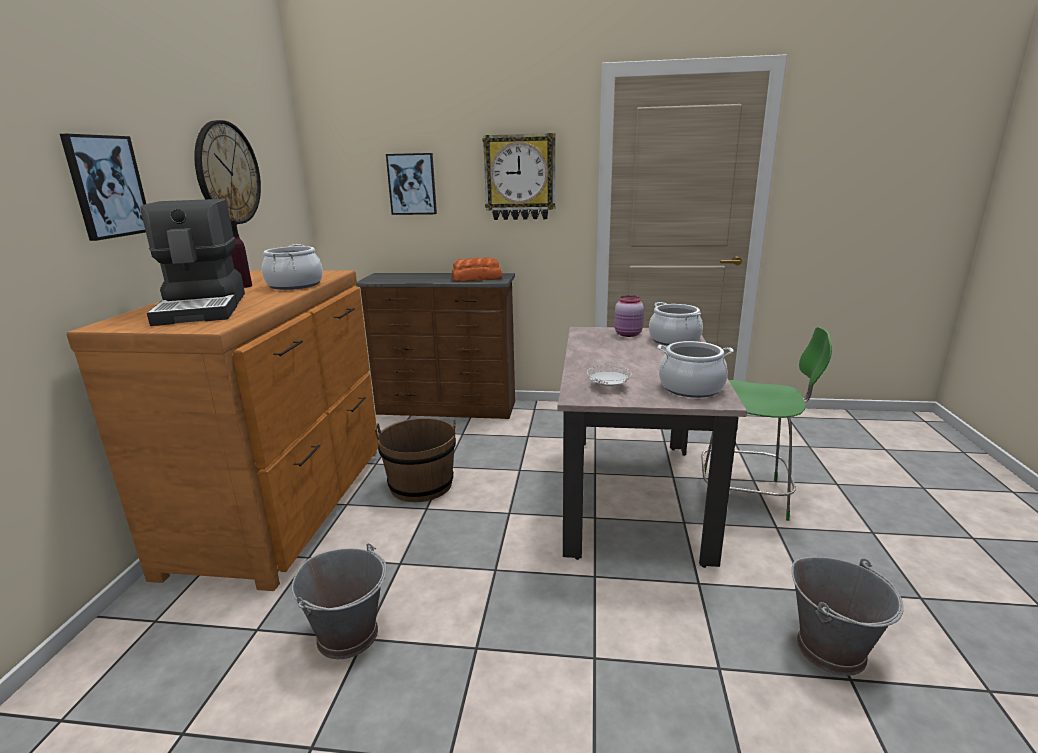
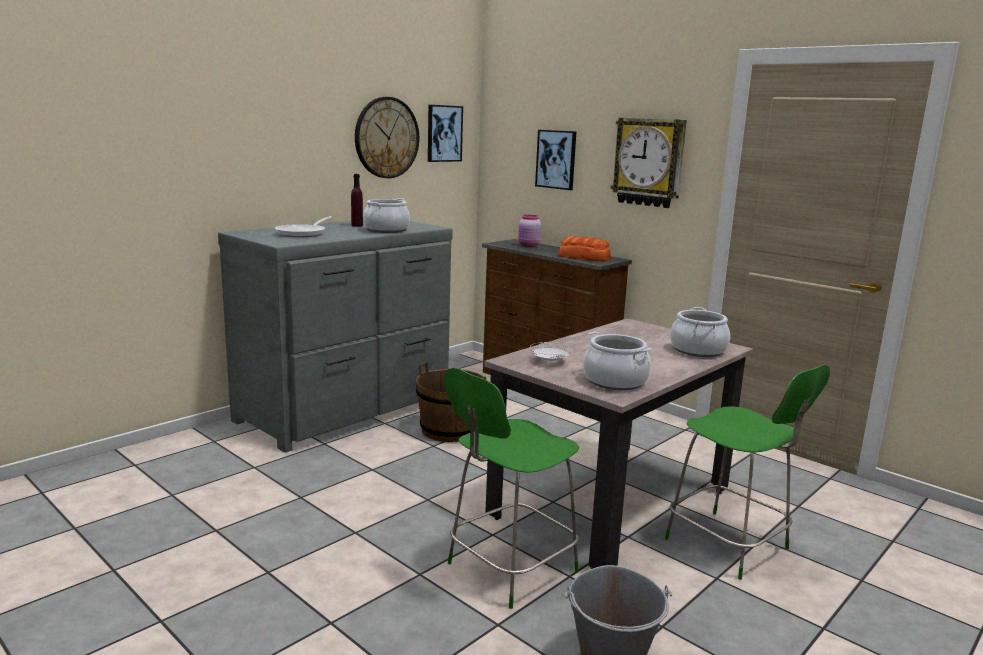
camera: 35 degrees right, 5 degrees down
picture [60,134,146,241] -> picture moved to [428,105,463,162]
brown dresser [66,271,378,591] -> grey dresser [218,221,453,453]
coffee machine [140,199,245,326] -> frying pan [275,216,332,237]
grey bucket [292,543,387,659] -> none
pink jar [614,295,644,337] -> pink jar moved to [518,215,541,247]
none -> green chair [444,368,579,609]

